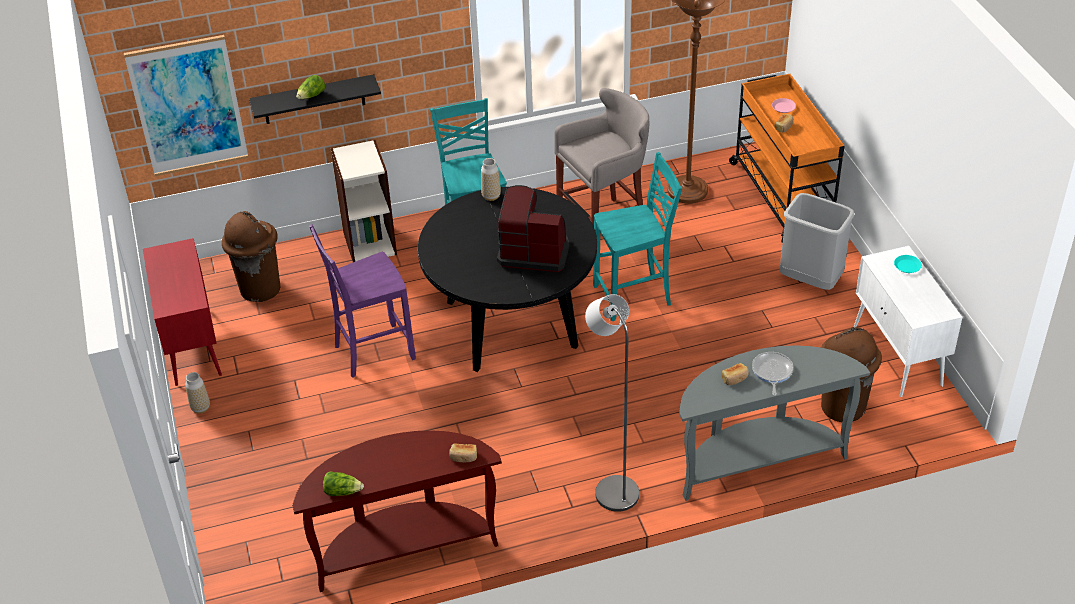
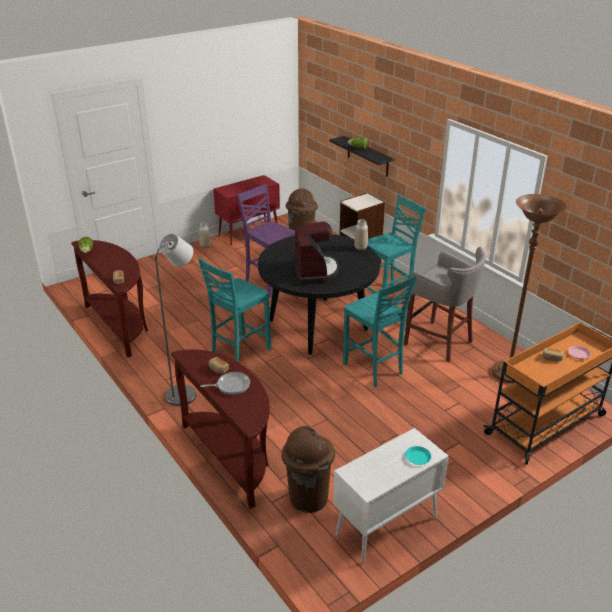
camera: 70 degrees right, 10 degrees down
picture [124,35,249,176] -> none
grey console table [679,345,870,501] -> brown console table [171,349,270,509]
grey trash can [780,193,854,290] -> none
none -> turquoise chair [198,258,271,362]

